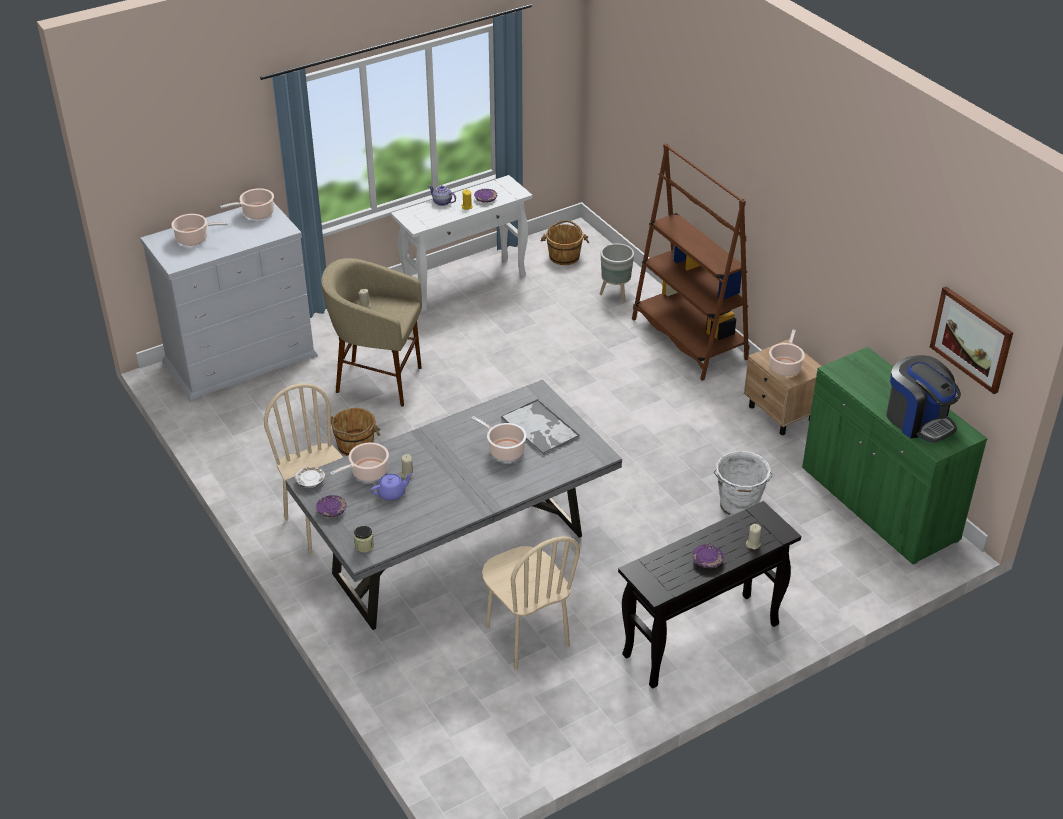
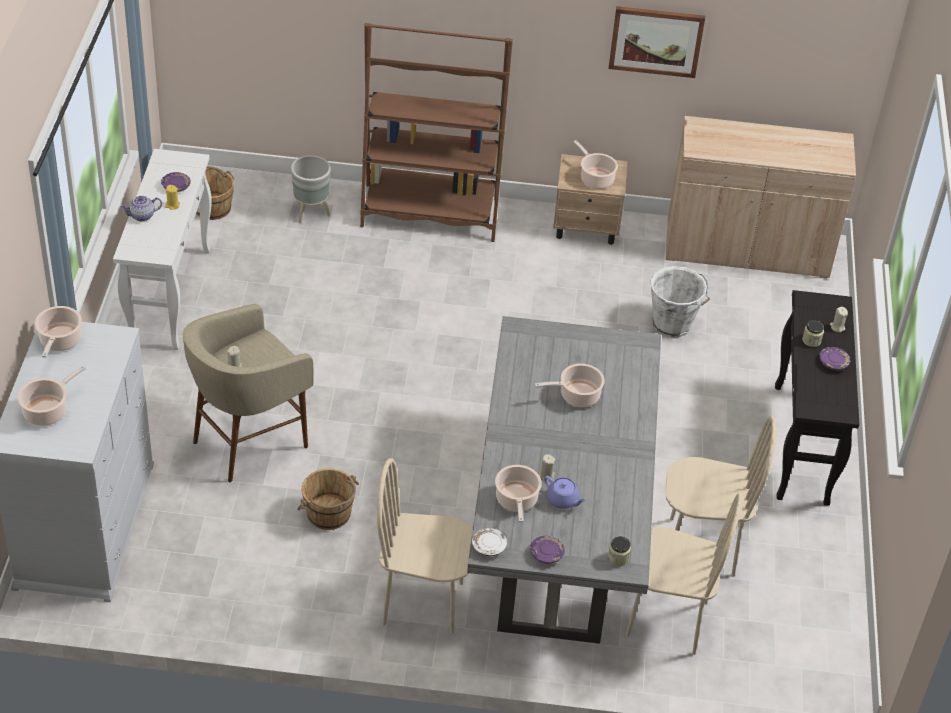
camera: 55 degrees left, 5 degrees up
purple teapot [370,473,413,500] -> purple teapot turned 120 degrees clockwise [544,476,586,509]
tray [501,399,580,456] -> none
green cabinet [802,347,987,565] -> beige cabinet [666,116,856,278]
coffee machine [886,355,961,443] -> none
picture [930,286,1013,394] -> picture moved to [609,6,705,78]
none -> beige chair [626,493,743,655]
none -> jar [802,320,824,347]

